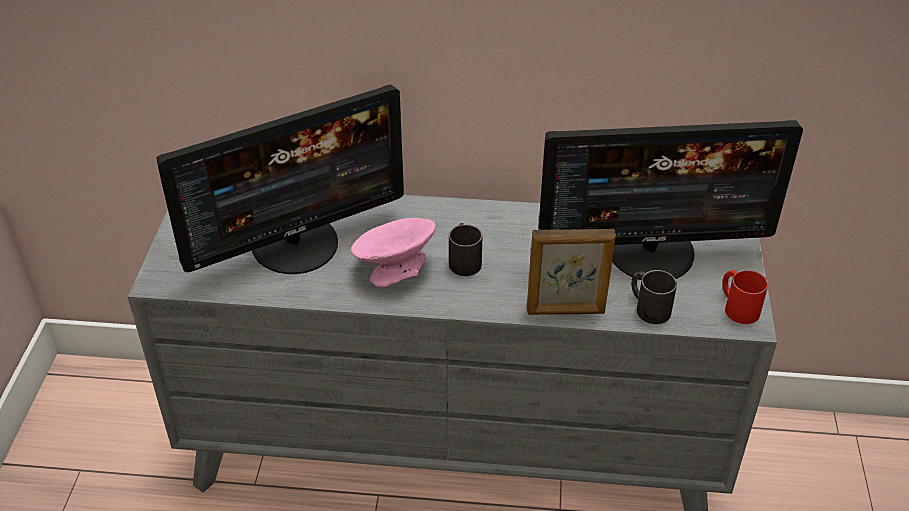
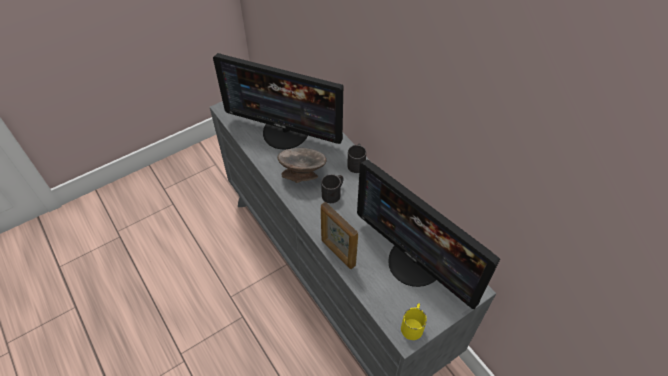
camera: 50 degrees right, 10 degrees up
pink bowl [351,218,436,287] -> grey bowl [277,148,327,183]
black mug [631,270,677,324] -> black mug moved to [347,143,366,173]
red mug [723,270,768,324] -> yellow mug [401,303,427,340]

